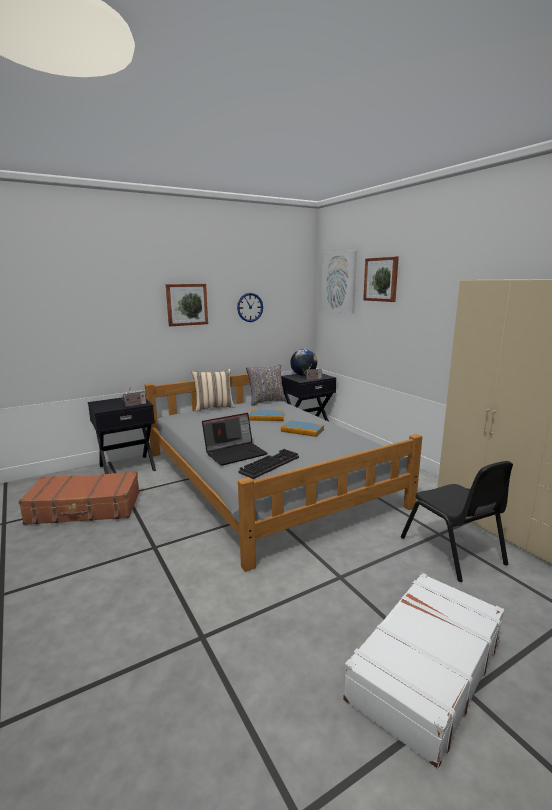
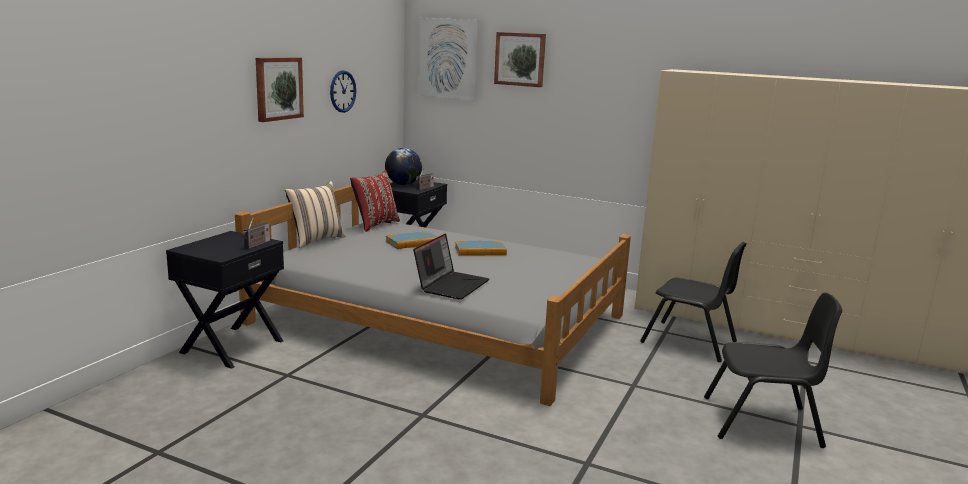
camera: 35 degrees left, 0 degrees up
brown suitcase [18,471,140,525] -> none
keyboard [239,449,299,479] -> none
grey pillow [246,364,287,406] -> red pillow [350,170,400,232]
white suitcase [343,573,504,768] -> black chair [704,293,842,448]

